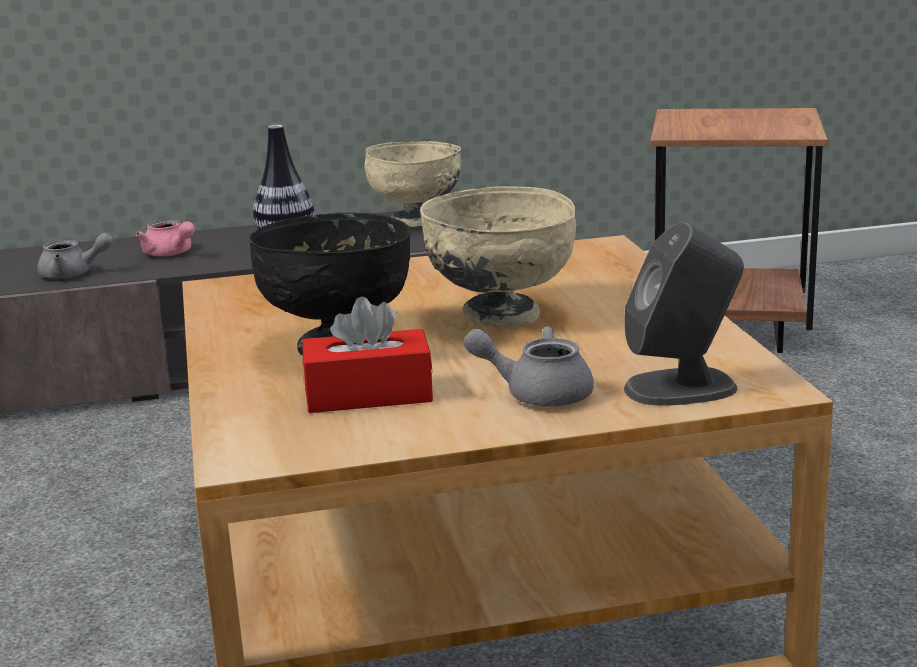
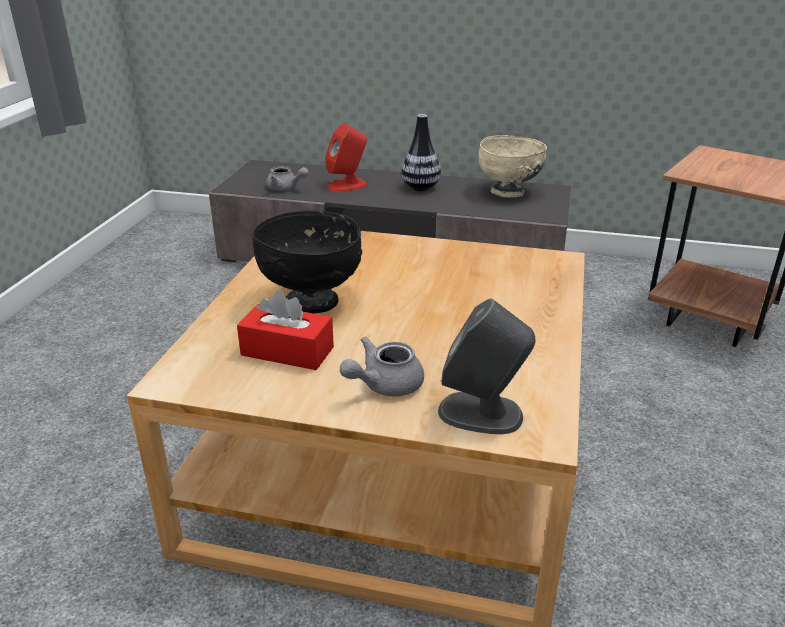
camera: 25 degrees right, 10 degrees up
pink teapot [136,219,195,257] -> red speaker [325,124,367,192]
beige bowl [420,186,576,328] -> none
grey teapot [463,326,594,406] -> grey teapot turned 75 degrees counterclockwise [340,337,424,397]

